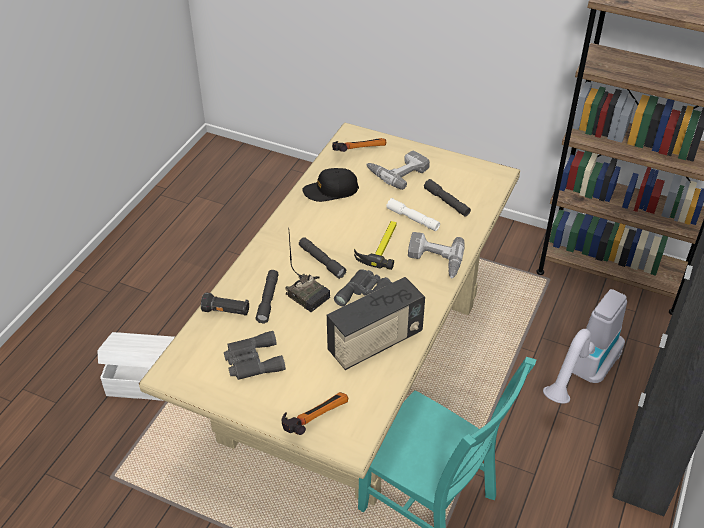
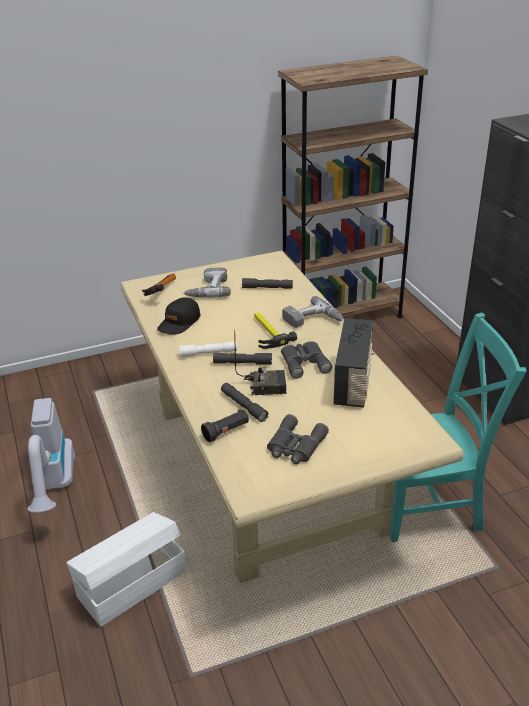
camera: 45 degrees left, 10 degrees down
hammer [281,392,348,435] -> none
white flashlight [386,198,440,231] -> white flashlight moved to [179,341,237,357]
vacuum cleaner [543,289,627,404] -> vacuum cleaner moved to [28,398,75,513]

